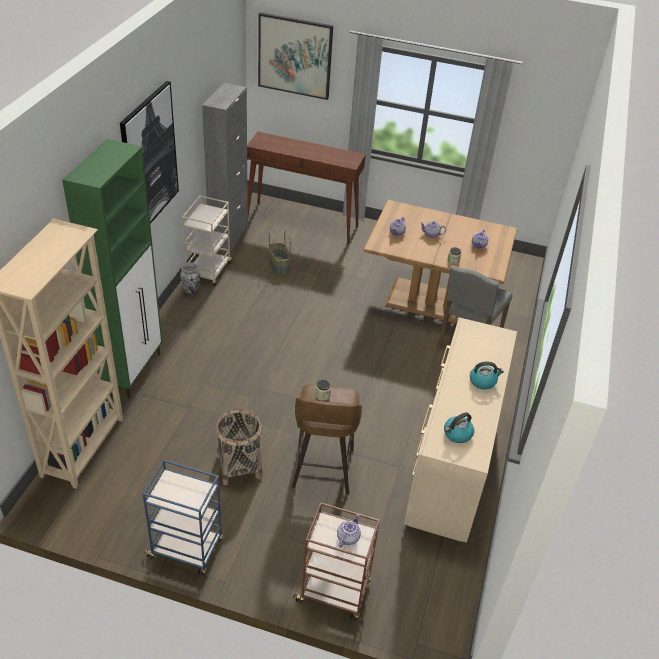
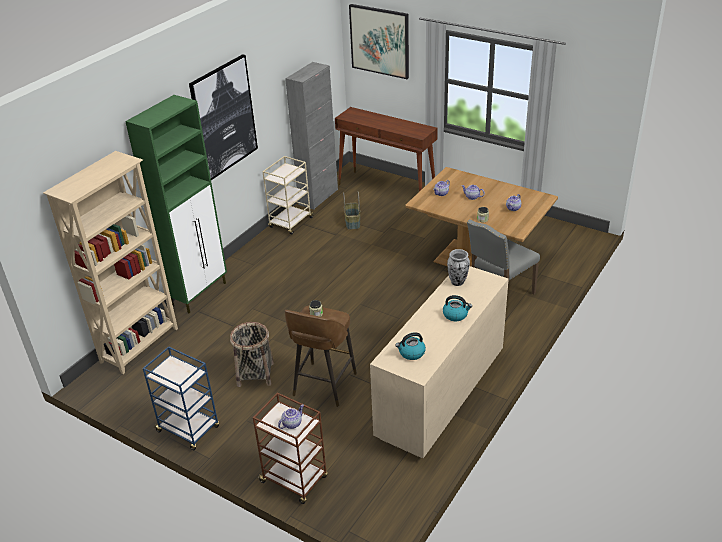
camera: 20 degrees right, 5 degrees down
vase [180,262,200,295] -> vase moved to [447,249,470,286]

